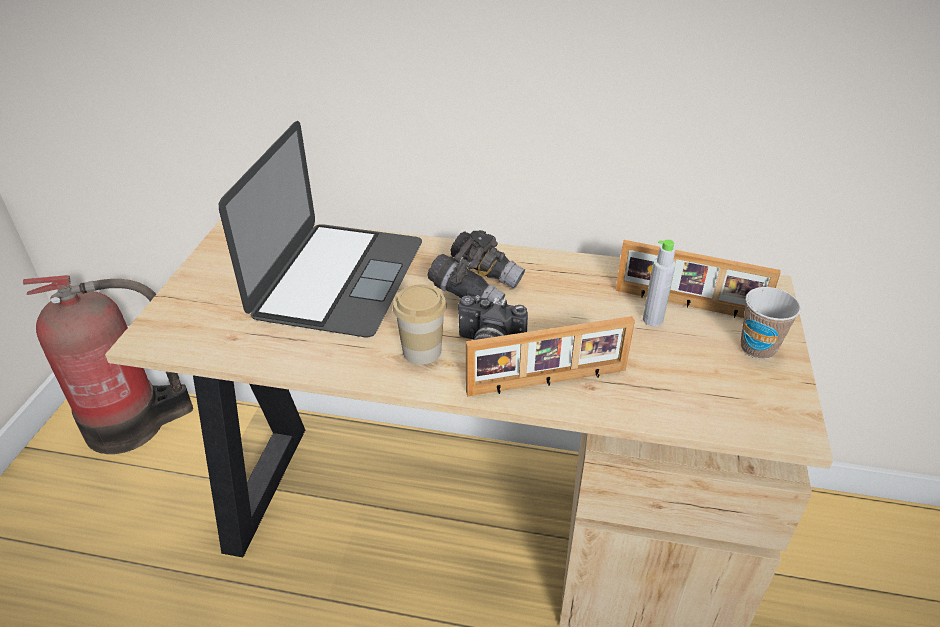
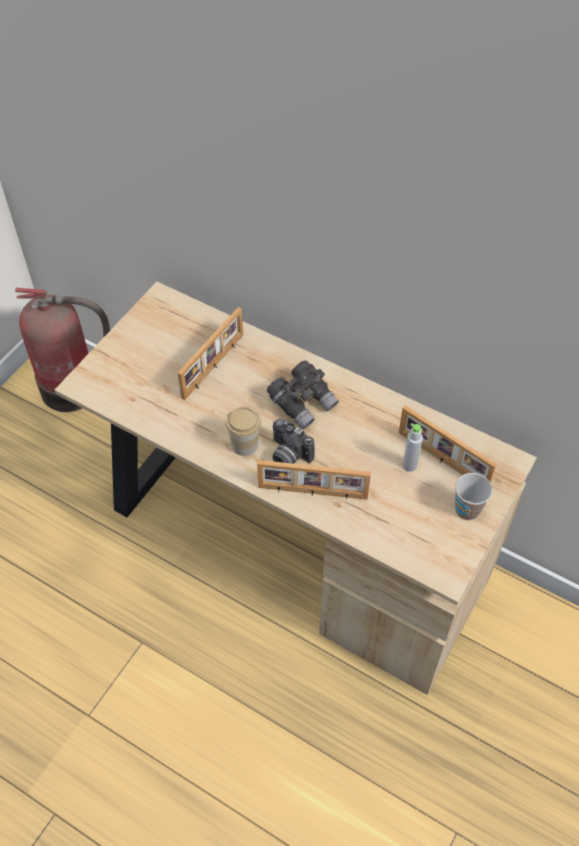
camera: 20 degrees right, 15 degrees up
laptop [219,121,422,337] -> picture frame [177,307,243,400]

